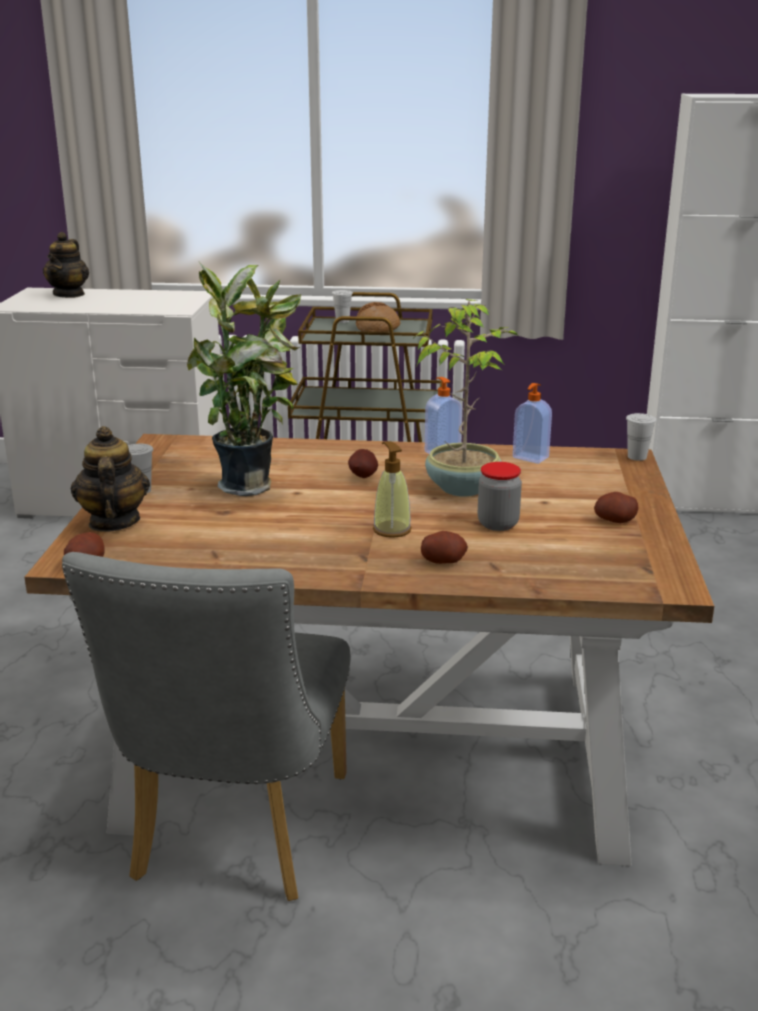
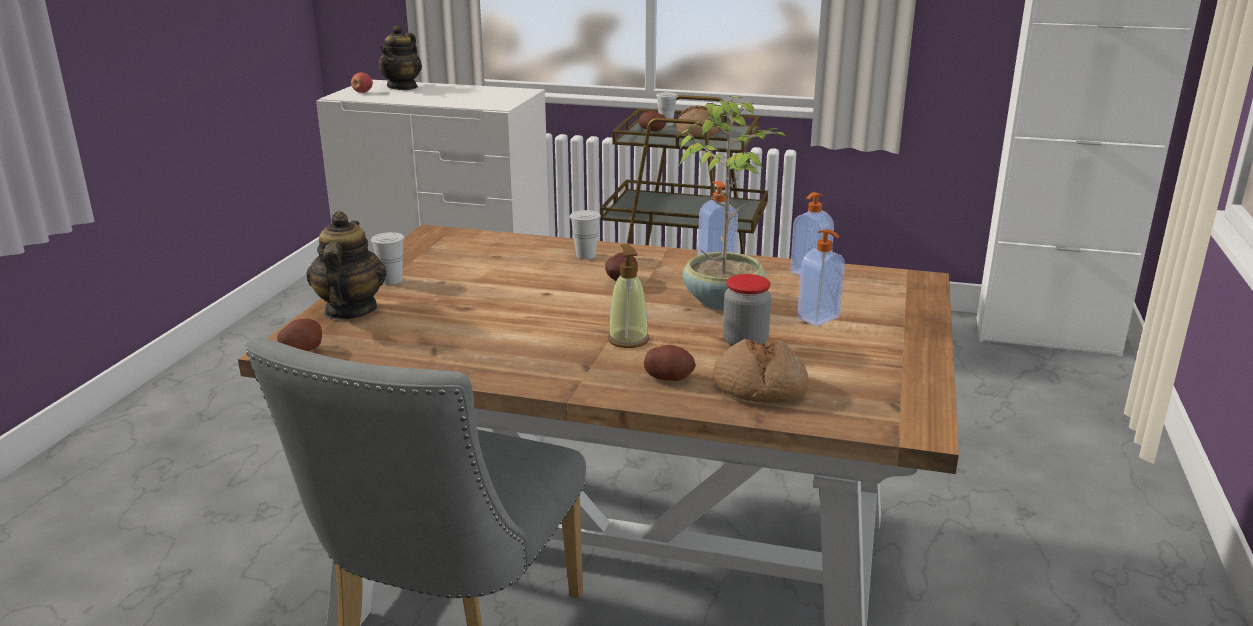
camera: 10 degrees right, 0 degrees up
potted plant [187,262,301,496] -> none
potato [594,492,638,523] -> potato moved to [639,111,666,131]
white cup [626,413,656,461] -> white cup moved to [570,210,601,259]
none -> apple [351,72,373,93]
none -> bread [713,339,809,403]
none -> soap dispenser [797,229,845,326]

